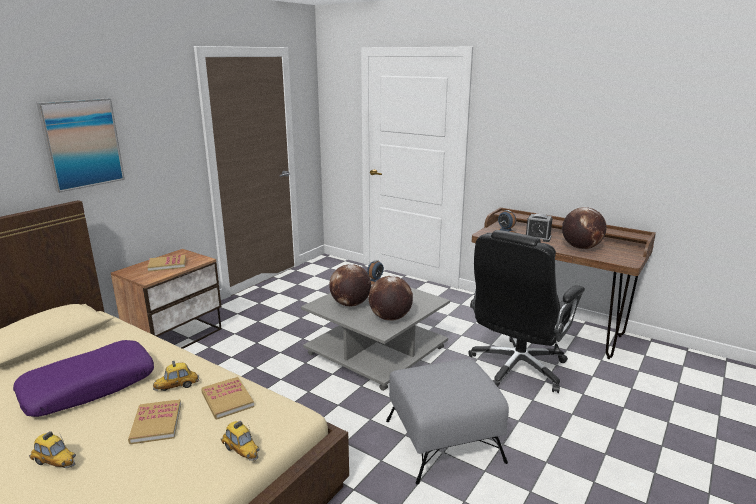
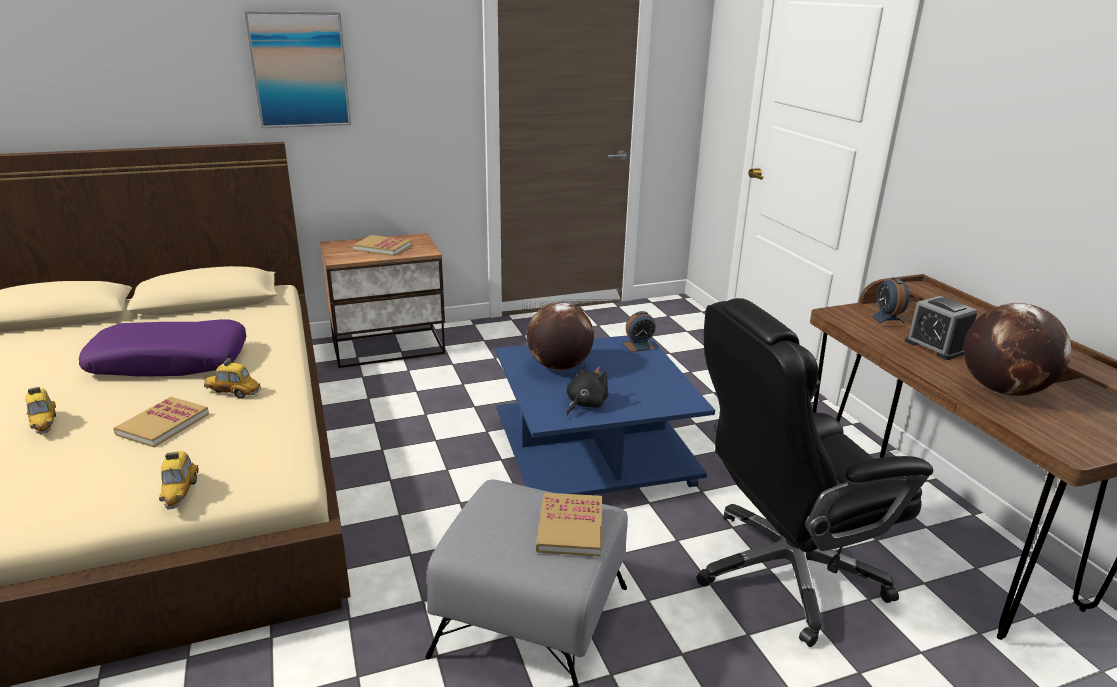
camera: 35 degrees right, 5 degrees up
book [201,377,254,420] -> book moved to [536,493,602,557]
grey coffee table [301,277,450,391] -> blue coffee table [496,335,715,495]
globe [369,276,413,321] -> black plush toy [566,364,609,415]

